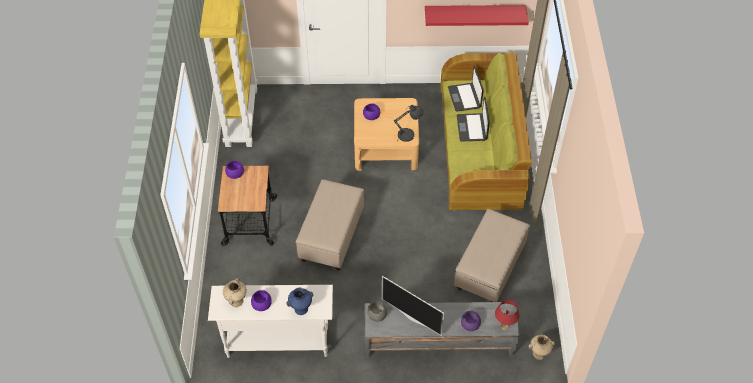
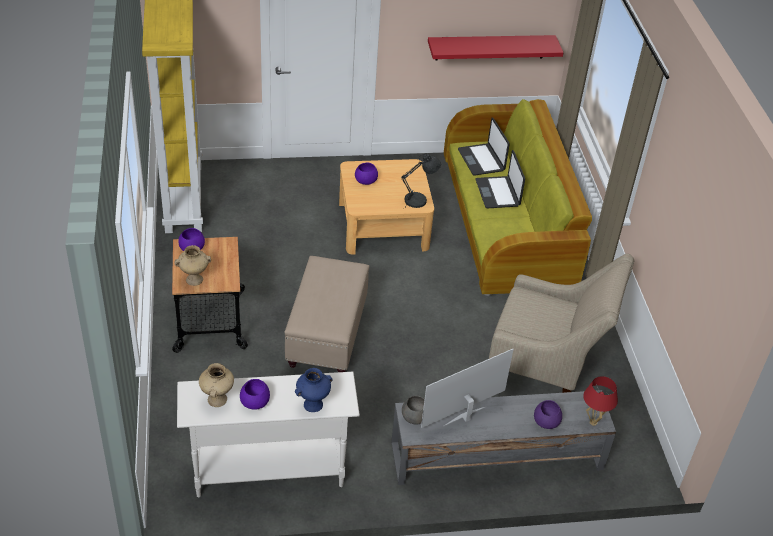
camera: 10 degrees left, 10 degrees down
television [382,276,444,336] -> television turned 120 degrees clockwise [421,349,514,428]
beige ottoman [454,209,530,302] -> beige armchair [489,254,635,393]
beige vase [529,335,555,360] -> beige vase moved to [175,245,211,286]

